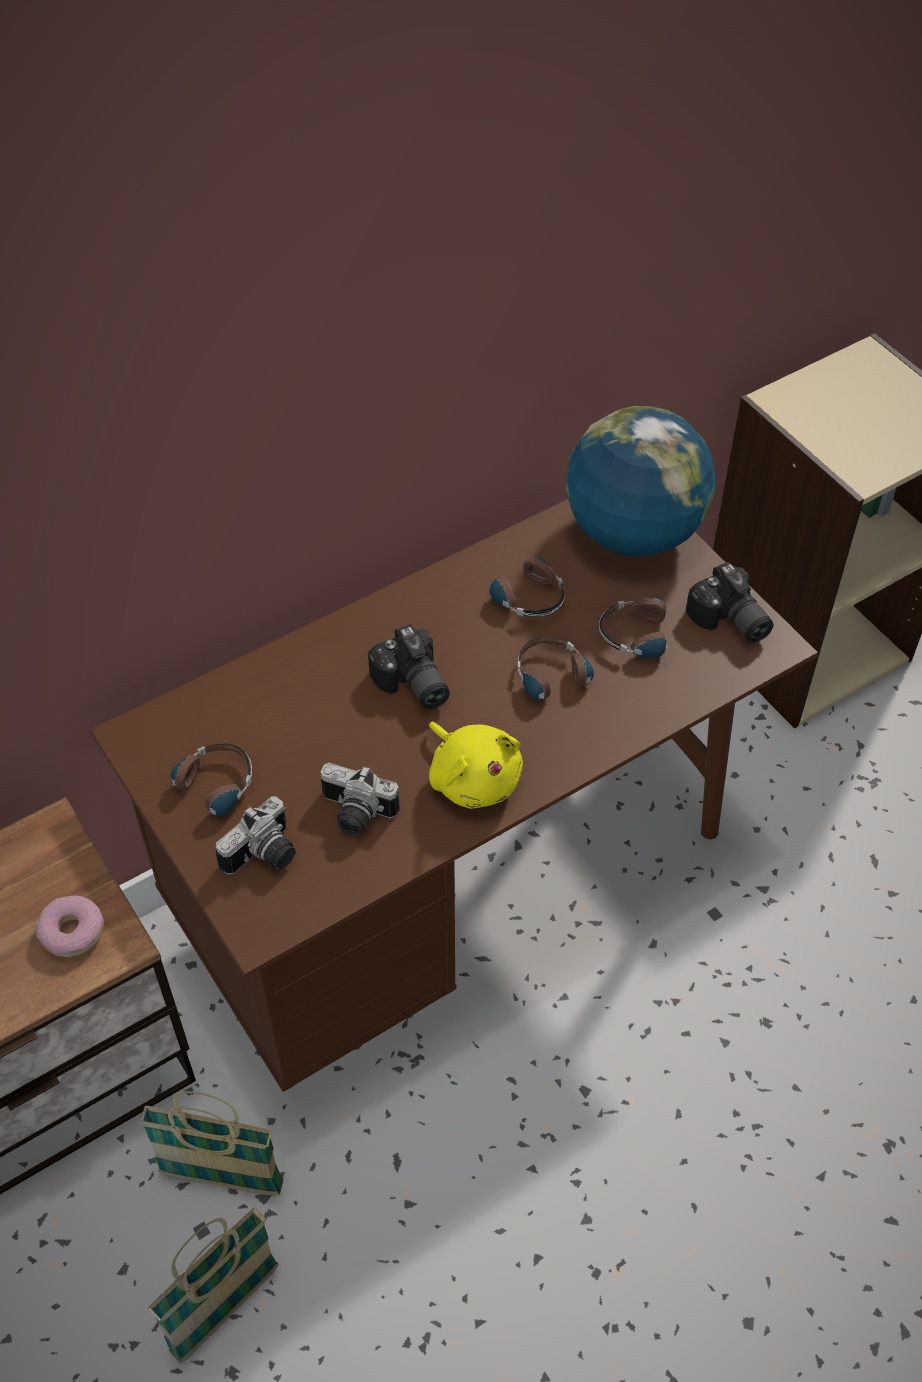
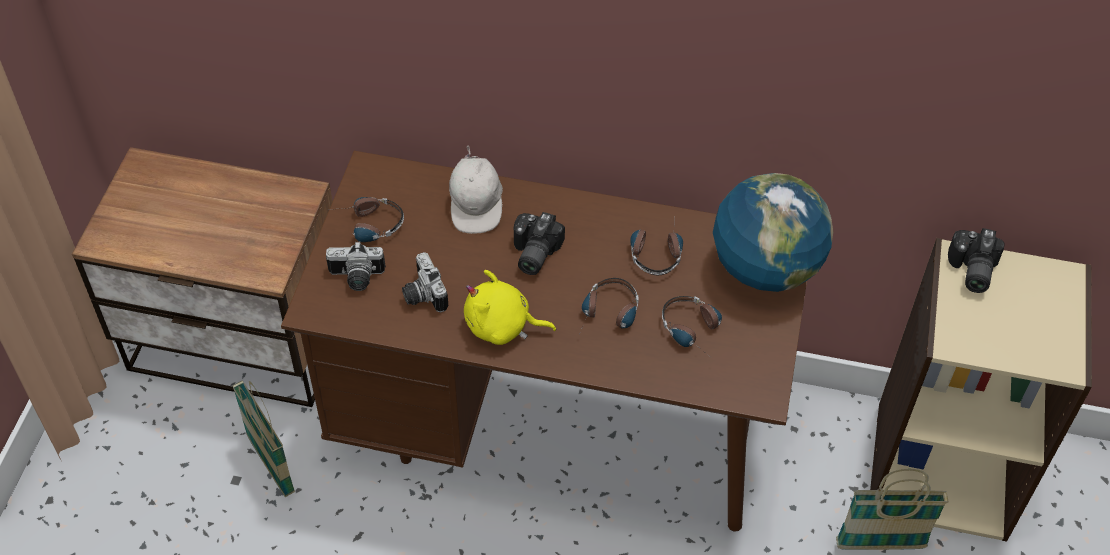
camera: 45 degrees right, 0 degrees up
donut [36,895,104,957] -> none
basket [148,1207,279,1364] -> basket moved to [836,469,949,550]
yellow plush toy [429,722,523,809] -> yellow plush toy turned 90 degrees clockwise [464,270,556,345]
camera [686,562,773,642] -> camera moved to [948,228,1005,293]
none -> white cap [449,145,503,234]

